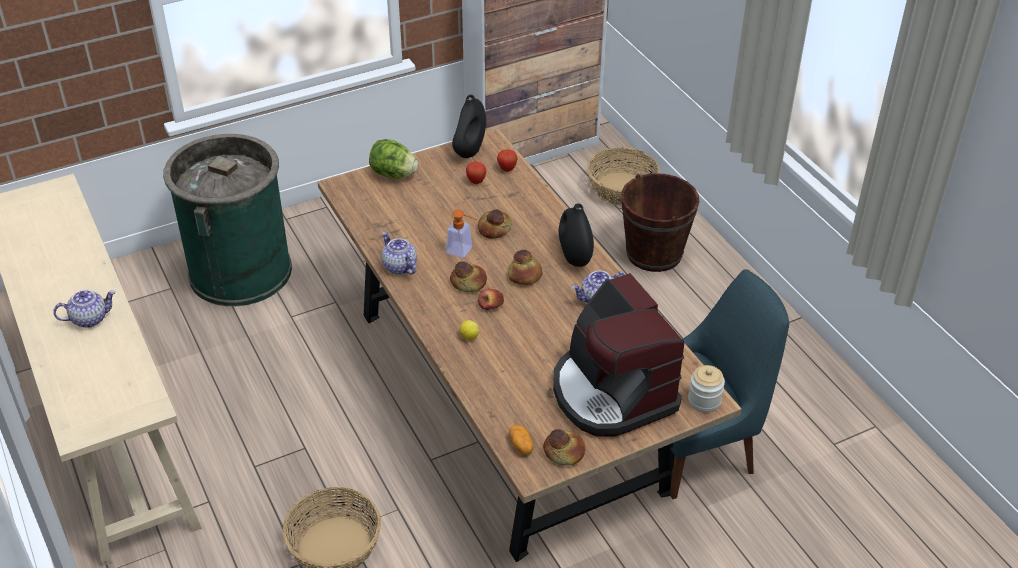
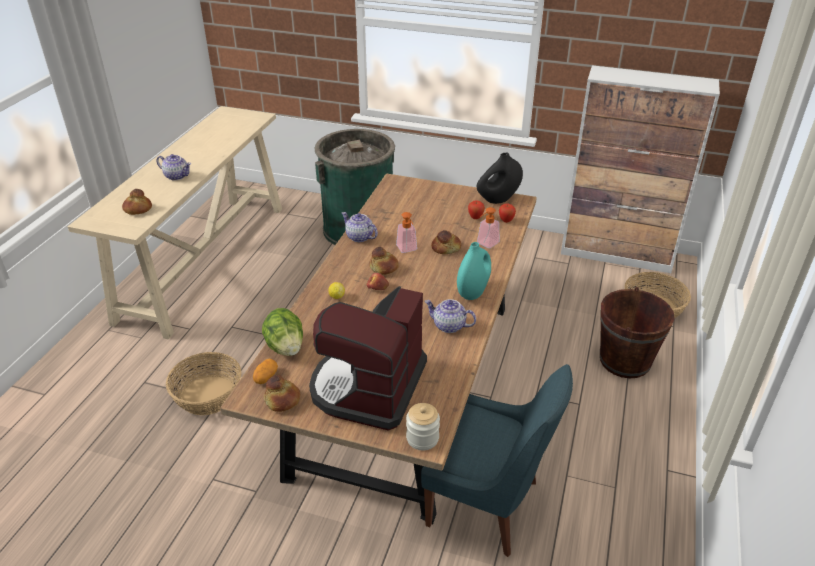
camera: 45 degrees right, 5 degrees down
lettuce [369,139,418,179] -> lettuce moved to [262,308,303,356]
teapot [381,232,417,275] -> teapot turned 60 degrees counterclockwise [342,212,378,242]
bread [508,250,543,285] -> bread moved to [122,189,152,215]
black vase [559,203,594,267] -> turquoise vase [457,242,491,300]
none -> soap dispenser [477,207,500,248]

